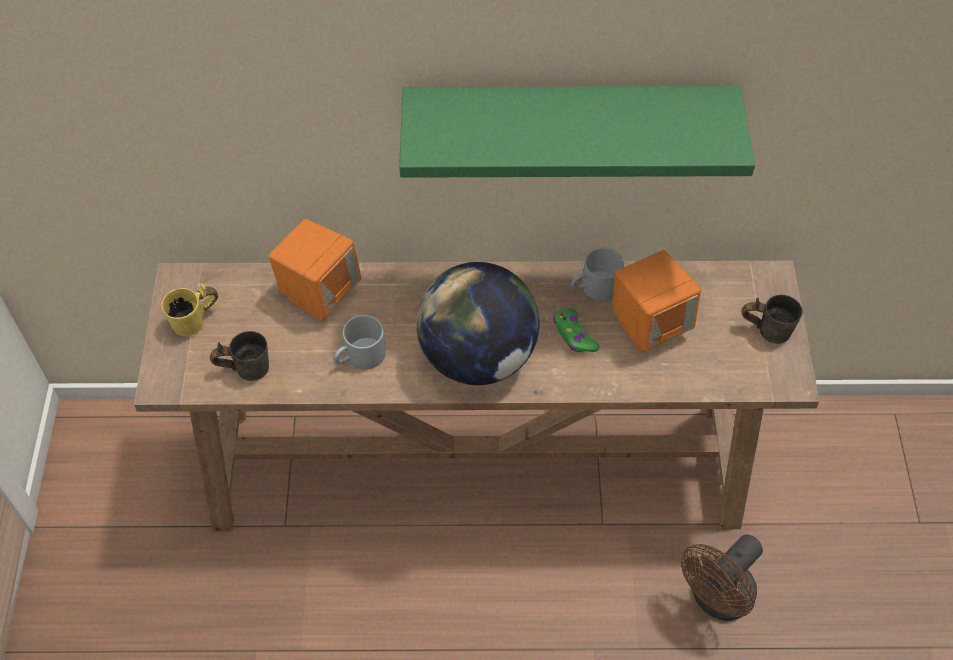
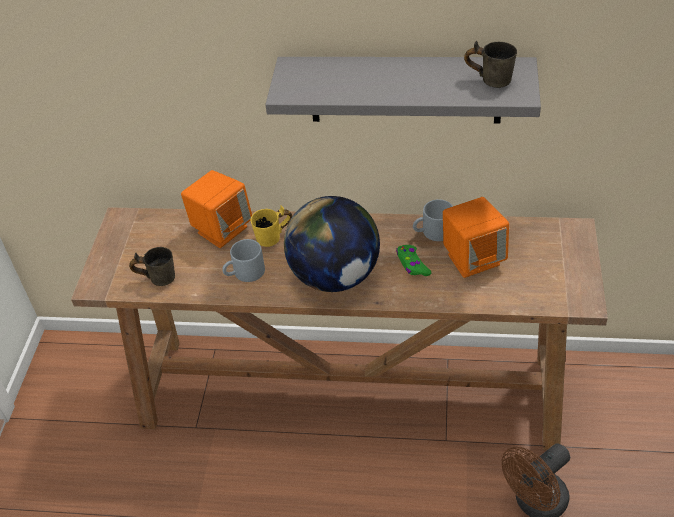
camera: 10 degrees right, 10 degrees down
yellow mug [161,283,218,336] -> yellow mug moved to [251,205,292,247]
green shelf [399,86,755,178] -> grey shelf [265,57,541,124]
grey mug [742,295,803,344] -> grey mug moved to [464,41,517,88]

